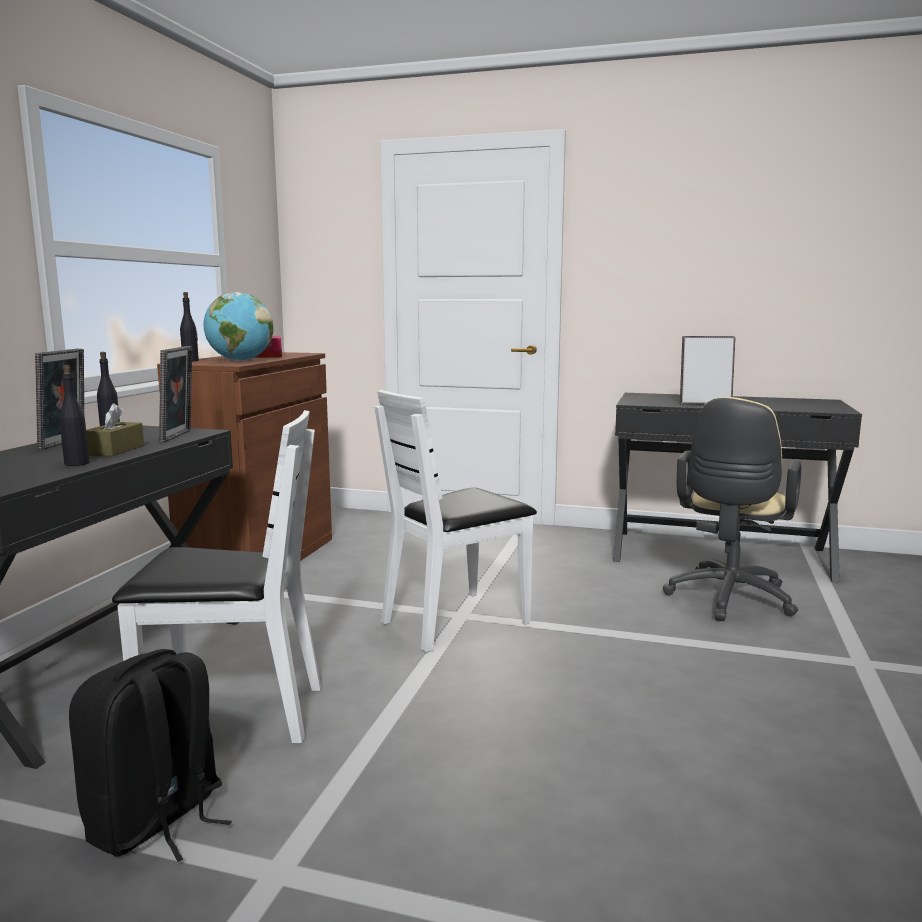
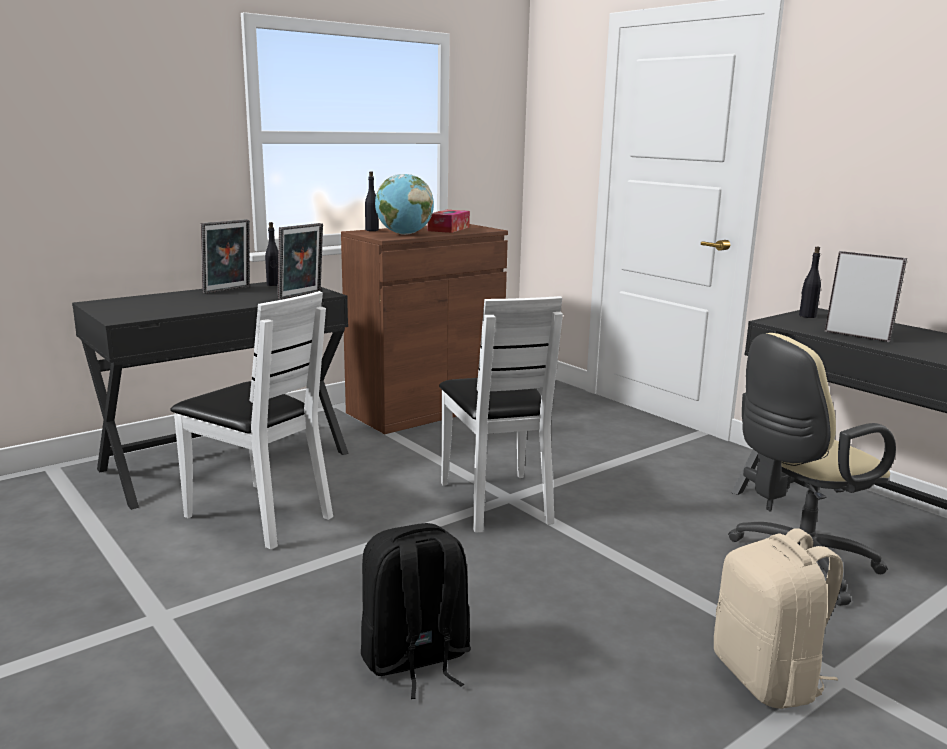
camera: 35 degrees right, 5 degrees up
black bottle [59,365,89,466] -> black bottle moved to [799,247,821,318]
black backpack [69,649,232,862] -> black backpack moved to [361,523,471,699]
brown tissue box [86,403,144,456] -> none
white chair [374,390,537,652] -> white chair turned 105 degrees counterclockwise [439,296,563,533]
none -> beige backpack [714,528,843,709]

